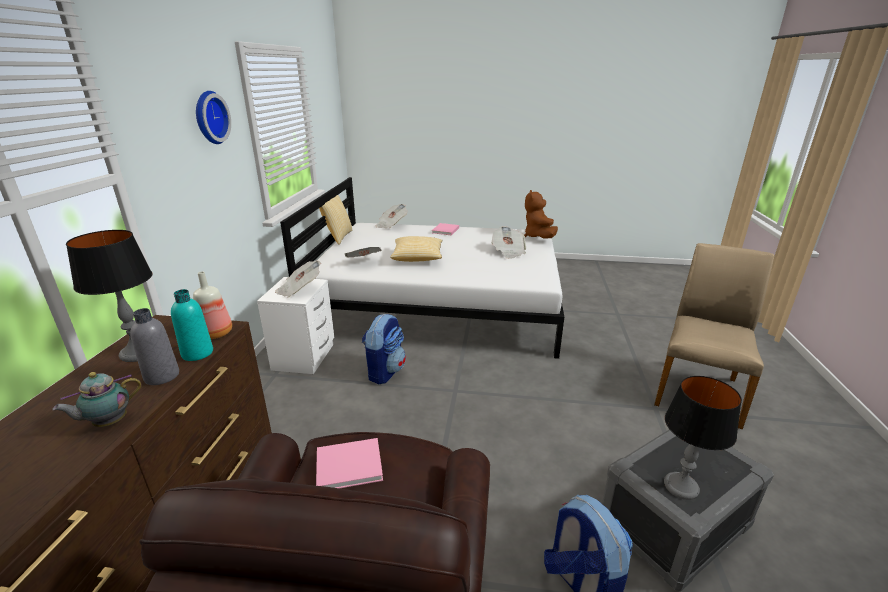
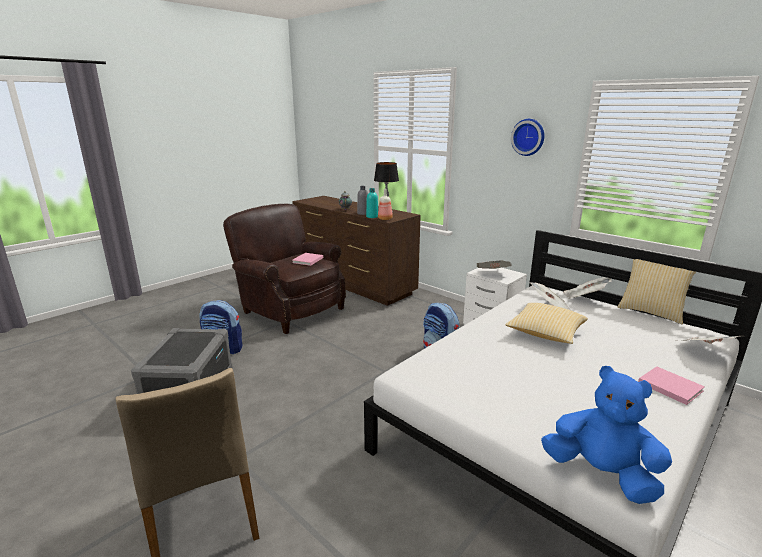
camera: 125 degrees right, 5 degrees down
newspaper [491,226,526,259] -> newspaper moved to [563,277,612,299]
brown plush toy [524,190,558,239] -> blue plush toy [541,366,672,504]
table lamp [664,376,742,500] -> none

